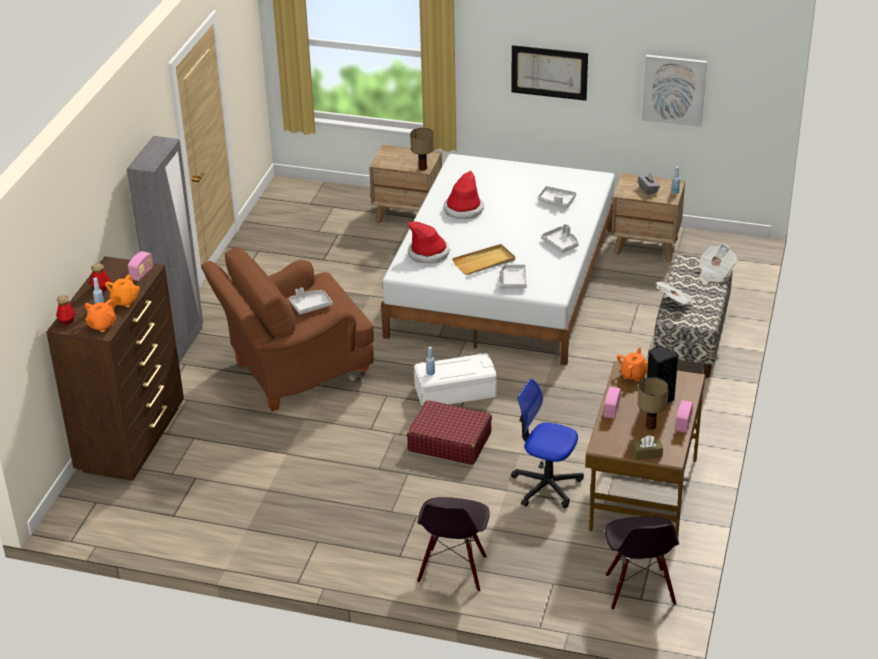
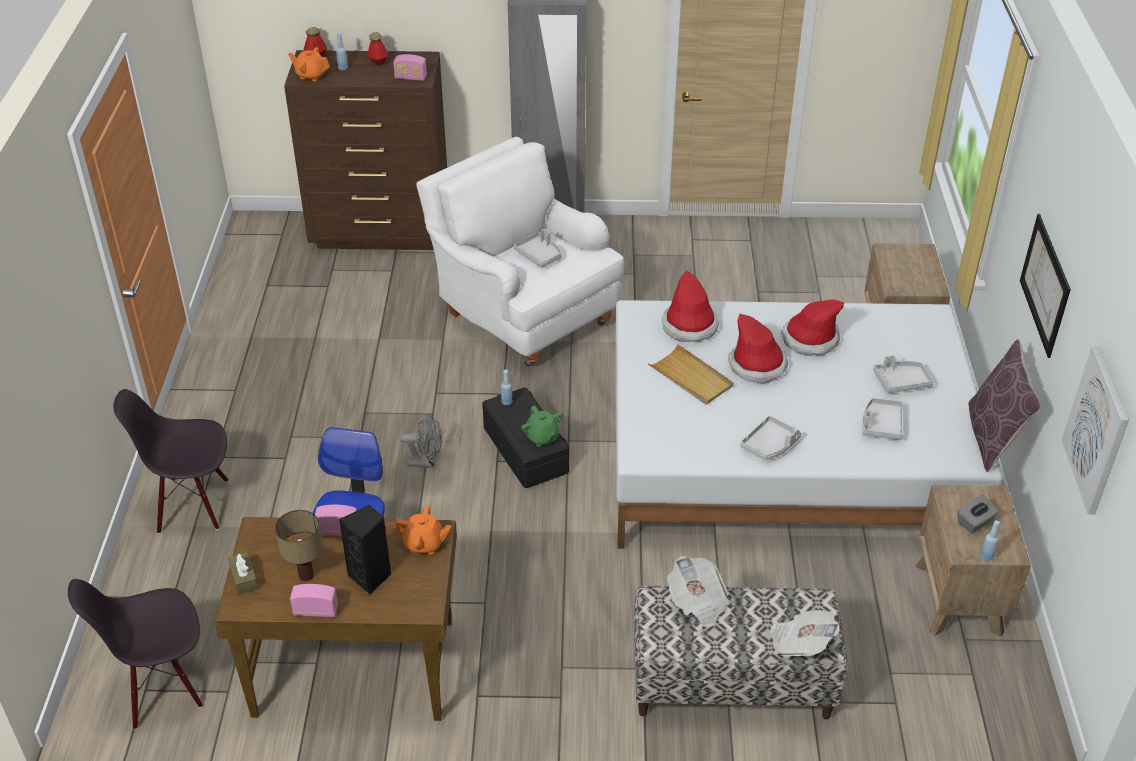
camera: 75 degrees right, 5 degrees up
orange teapot [105,275,140,307] -> none
brown armchair [201,247,374,411] -> white armchair [416,137,624,367]
red suitcase [407,400,492,465] -> grey fan [400,414,442,468]
table lamp [410,128,434,170] -> none
white storage box [414,353,497,406] -> black storage box [482,387,569,488]
grey tray [499,265,527,288] -> grey tray moved to [873,355,934,393]
none -> green teapot [521,406,563,447]
none -> hat [728,314,788,383]
none -> brown pillow [968,339,1041,472]

